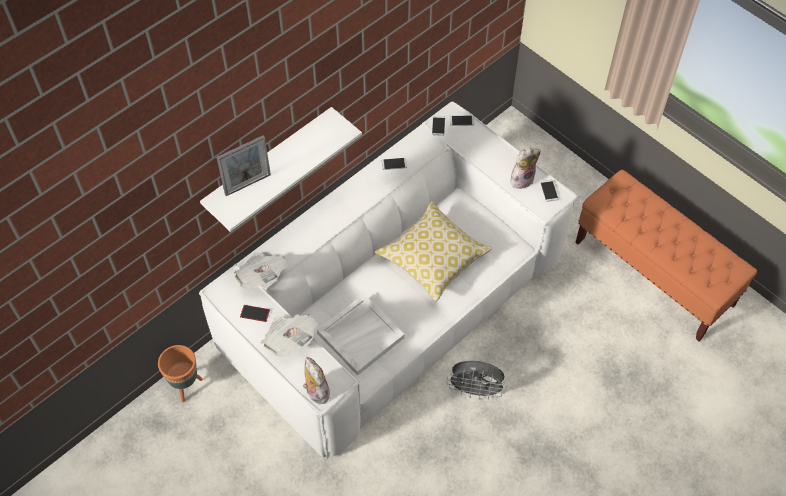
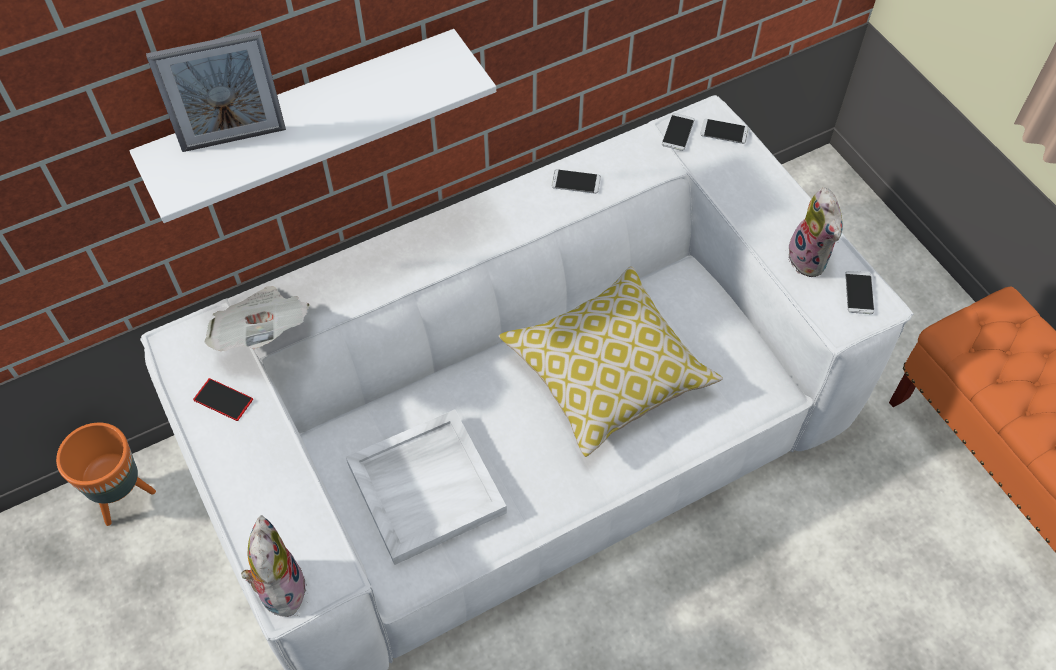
camera: 15 degrees right, 0 degrees up
newspaper [261,314,318,357] -> none
grey fan [447,361,507,400] -> none
plush toy [511,148,541,189] -> plush toy turned 90 degrees clockwise [788,187,843,277]

